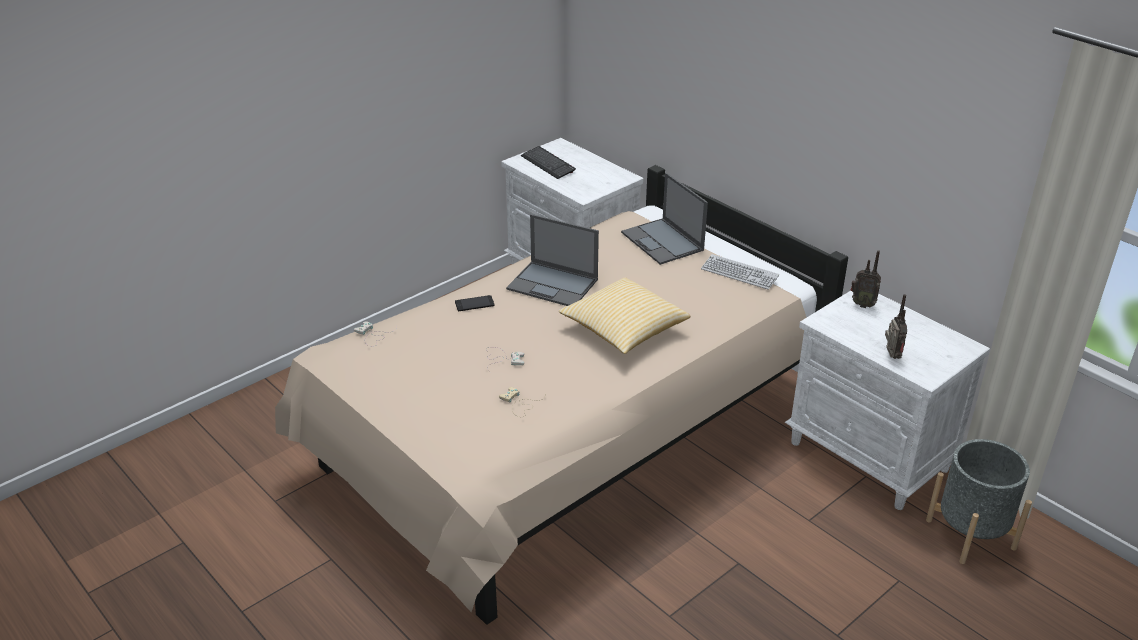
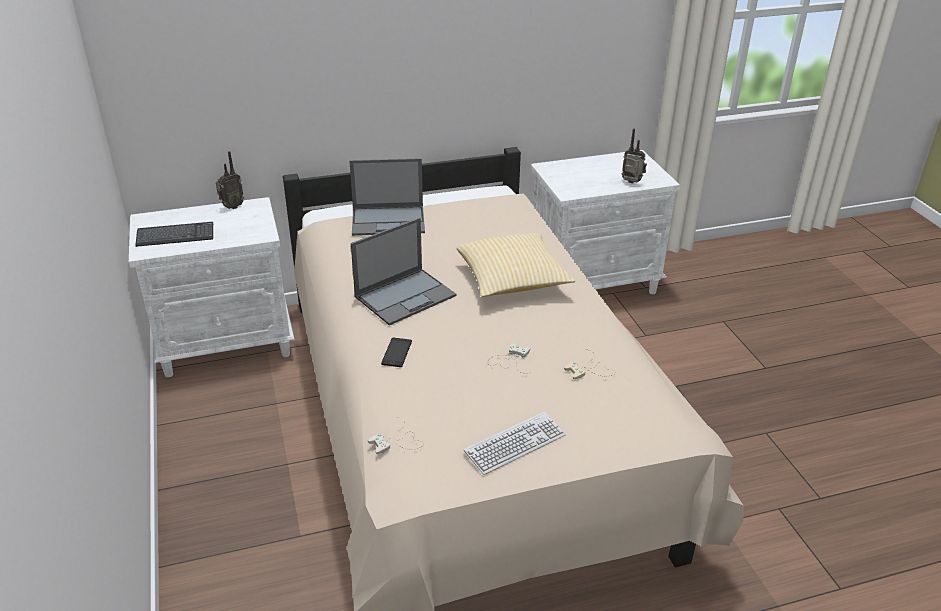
camera: 65 degrees left, 0 degrees up
keyboard [701,254,779,290] -> keyboard moved to [464,412,566,475]
radio [850,250,881,308] -> radio moved to [216,151,244,209]
grey planter [926,439,1032,564] -> none

